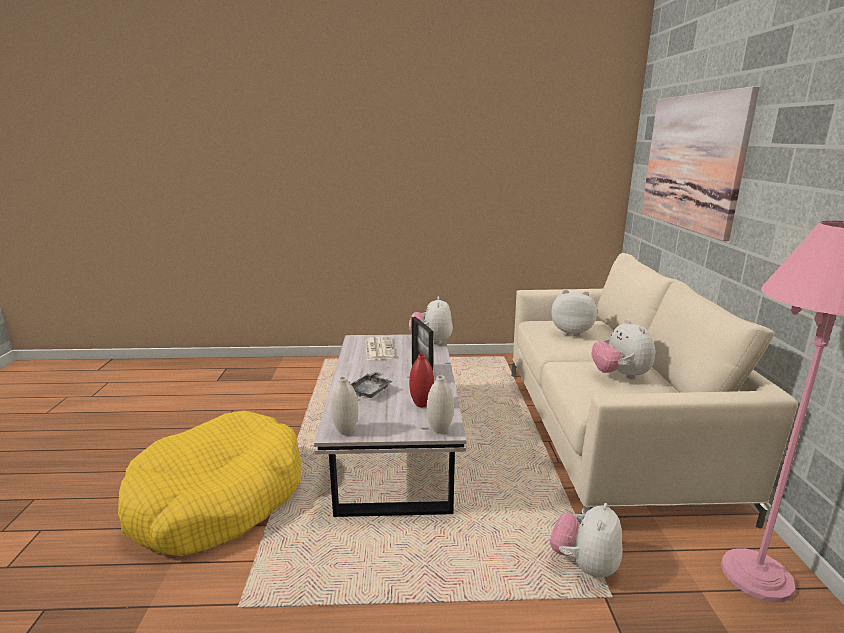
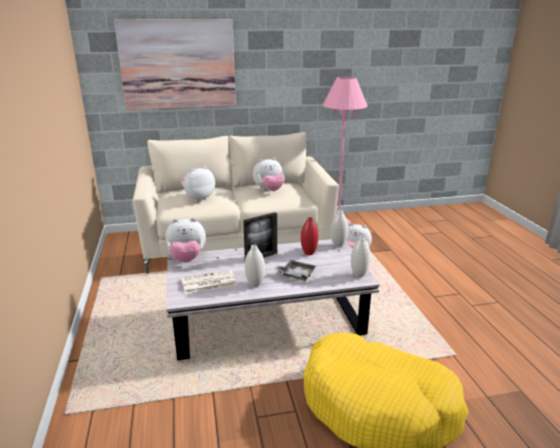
camera: 100 degrees left, 5 degrees up
plush toy [551,289,597,337] -> plush toy turned 45 degrees clockwise [181,166,215,202]
none -> white vase [245,245,265,287]

